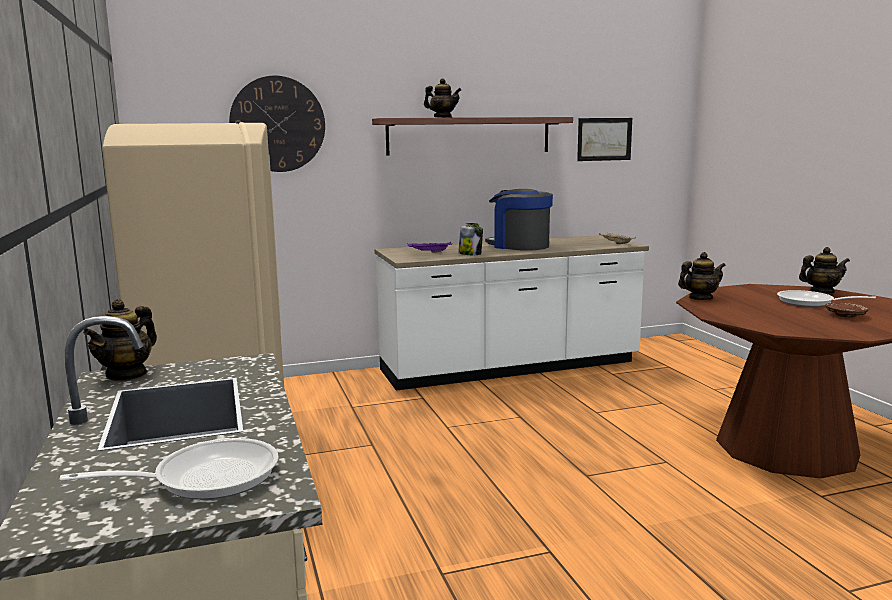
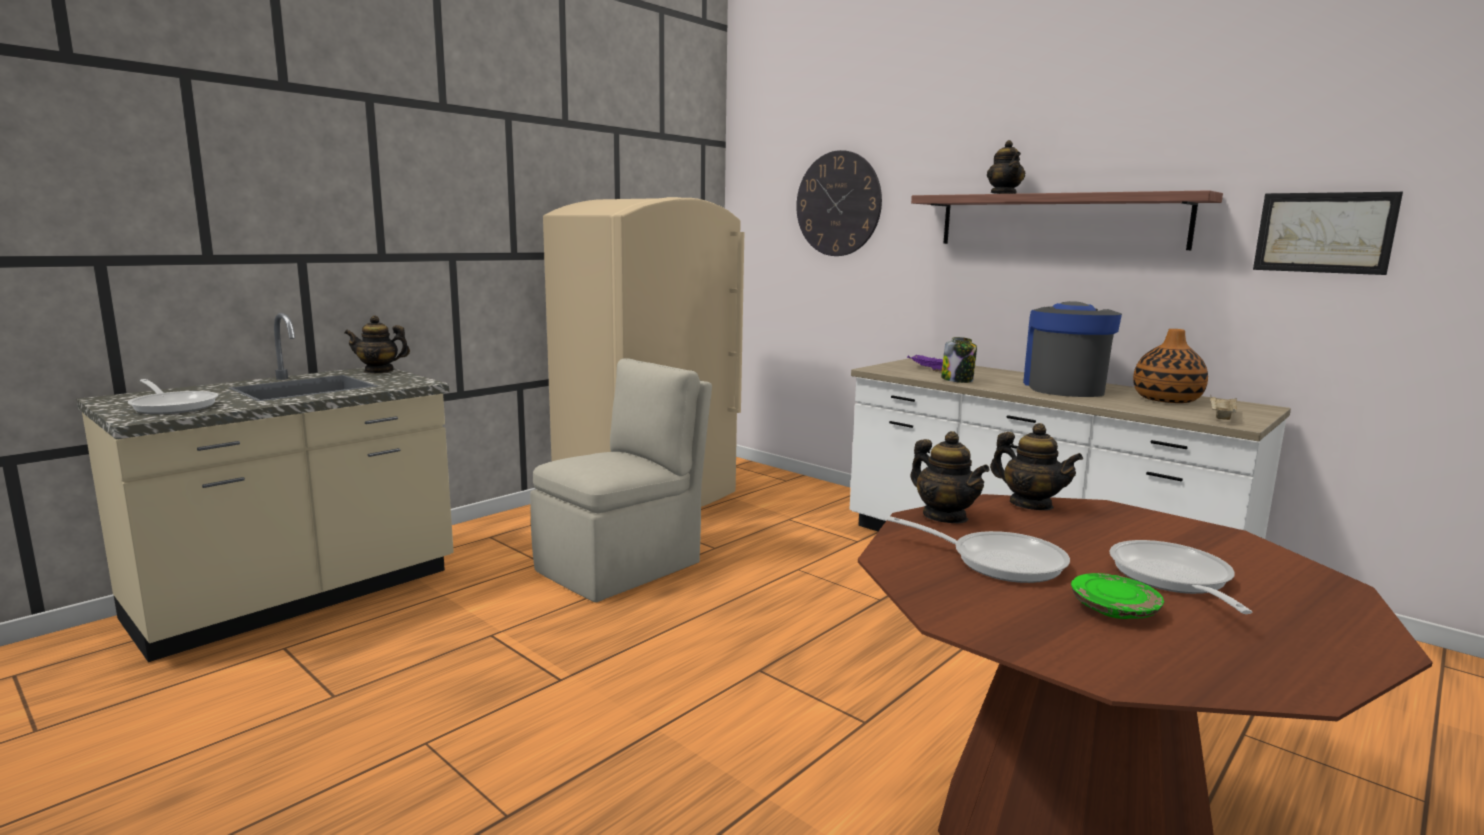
camera: 60 degrees right, 0 degrees up
teapot [799,247,850,293] -> teapot moved to [911,431,990,523]
brown plate [825,303,869,317] -> green plate [1071,573,1164,619]
none -> beige chair [530,358,712,602]
none -> frying pan [887,516,1070,583]
none -> vase [1133,329,1208,403]

